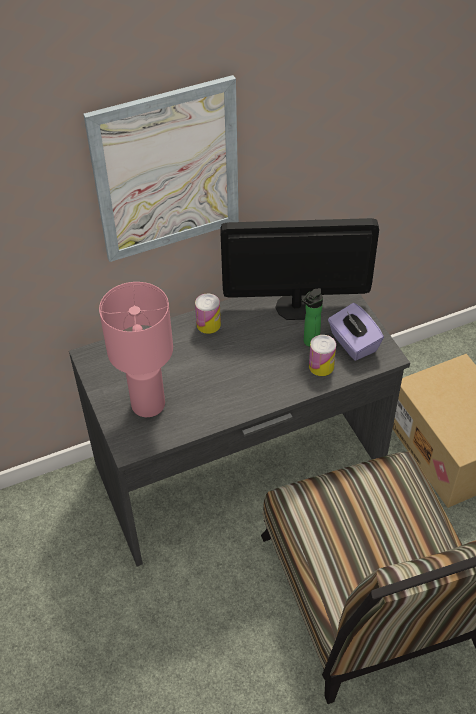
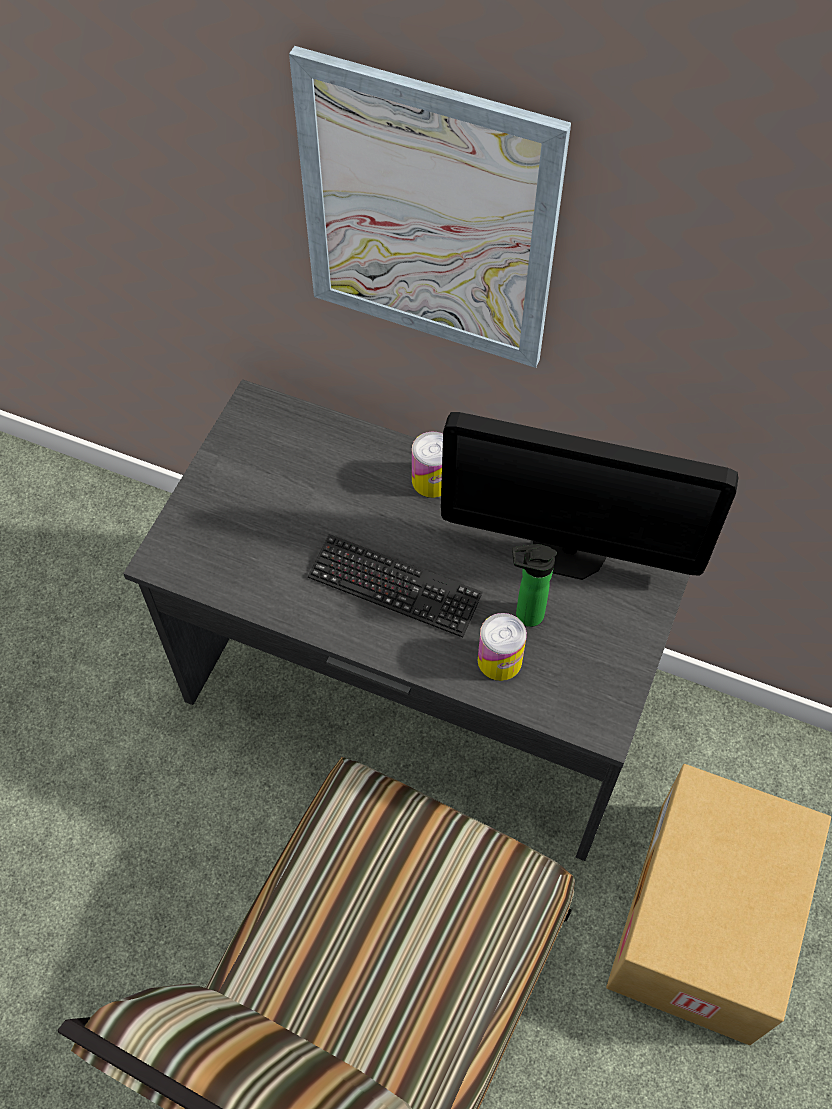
camera: 45 degrees right, 10 degrees up
pink table lamp [99,282,173,417] -> none
monitor [220,218,379,320] -> monitor turned 150 degrees clockwise [441,412,738,580]
purple tissue box [328,303,384,361] -> none
none -> keyboard [308,534,483,638]

